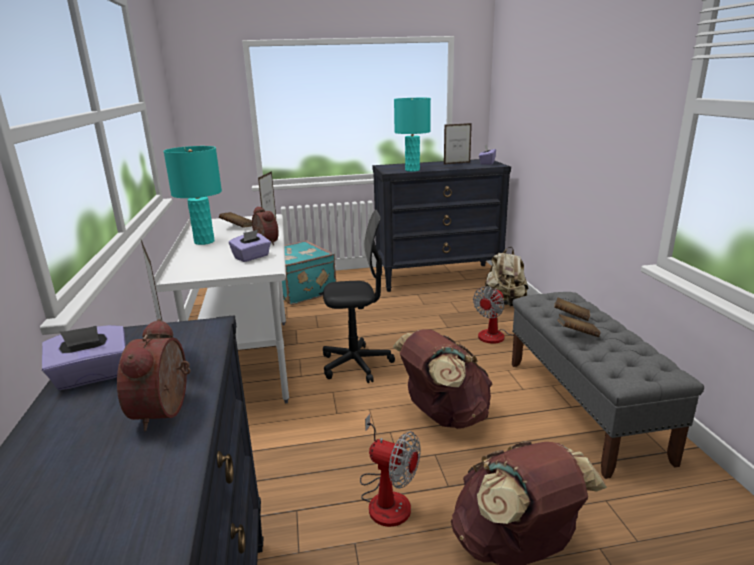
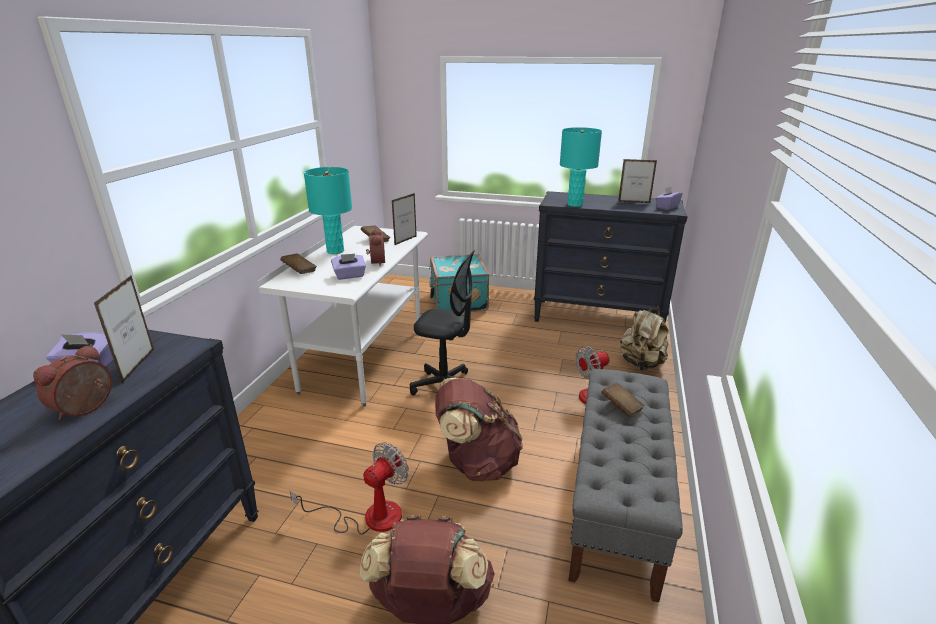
camera: 25 degrees right, 5 degrees up
fan [360,414,421,527] -> fan turned 105 degrees counterclockwise [290,443,409,535]
brown book [557,314,601,337] -> brown book moved to [280,253,317,274]

